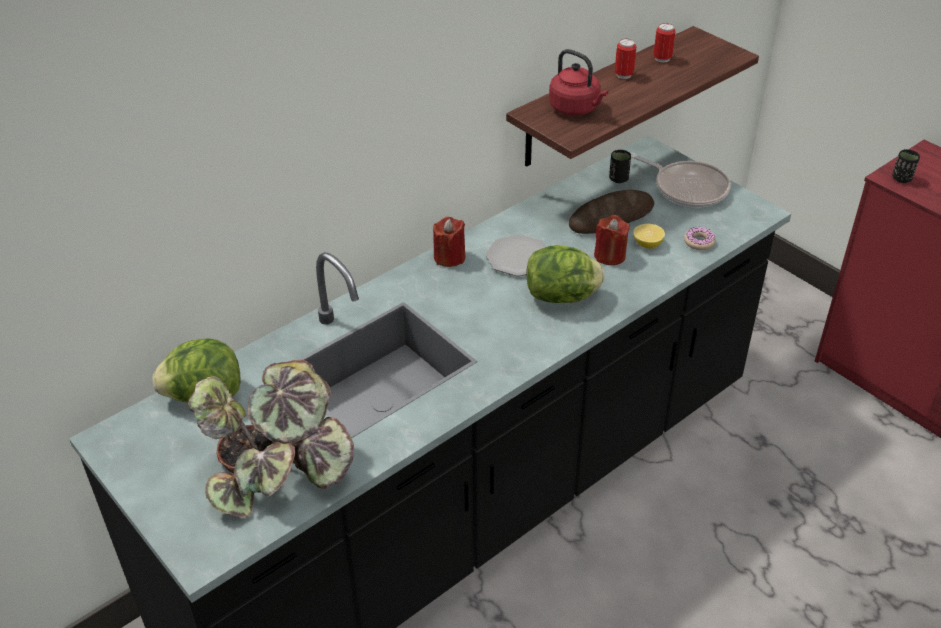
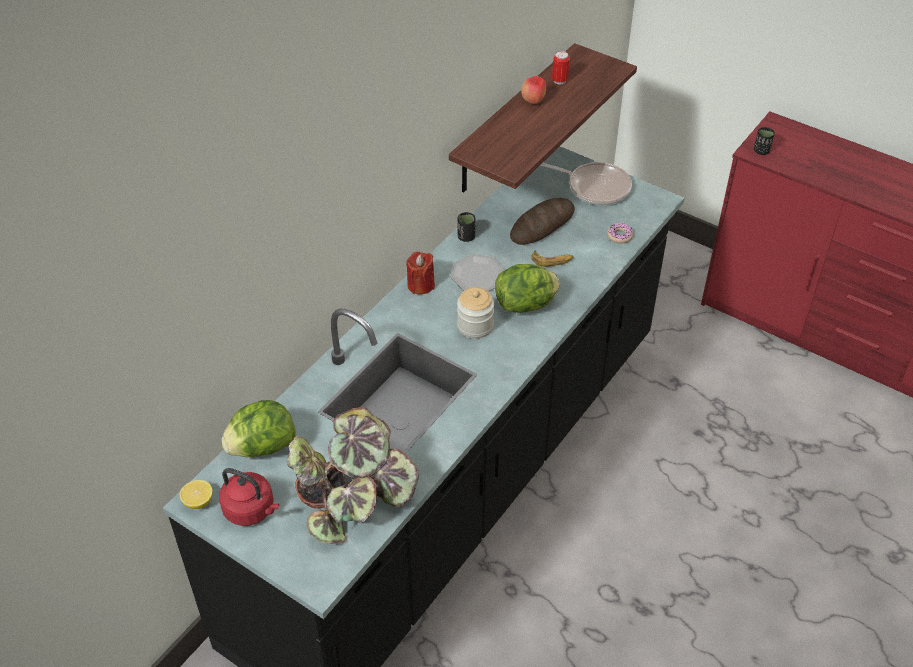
camera: 15 degrees left, 5 degrees up
red kettle [549,49,608,116] -> red kettle moved to [219,468,279,526]
red candle [594,215,630,265] -> banana [531,250,574,267]
black cup [609,150,631,183] -> black cup moved to [457,212,475,242]
can [615,39,636,79] -> apple [521,76,546,104]
lemon [633,224,665,249] -> lemon moved to [179,480,213,509]
none -> jar [457,287,494,339]

